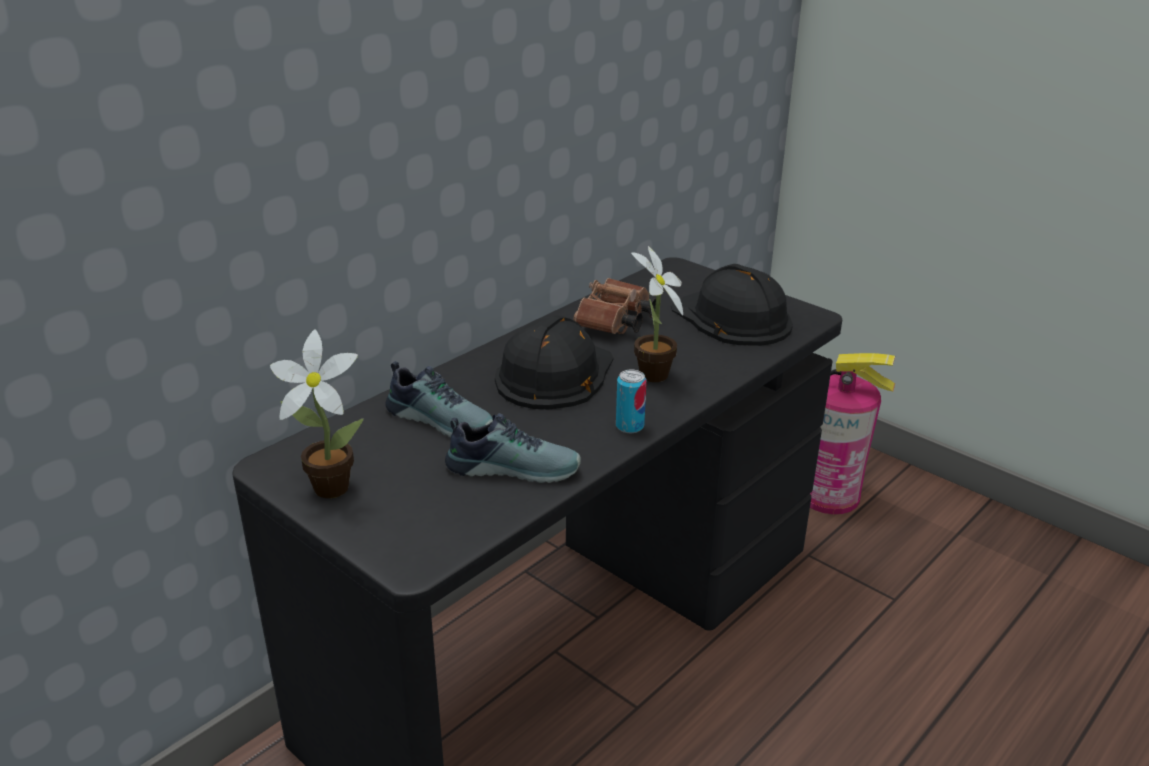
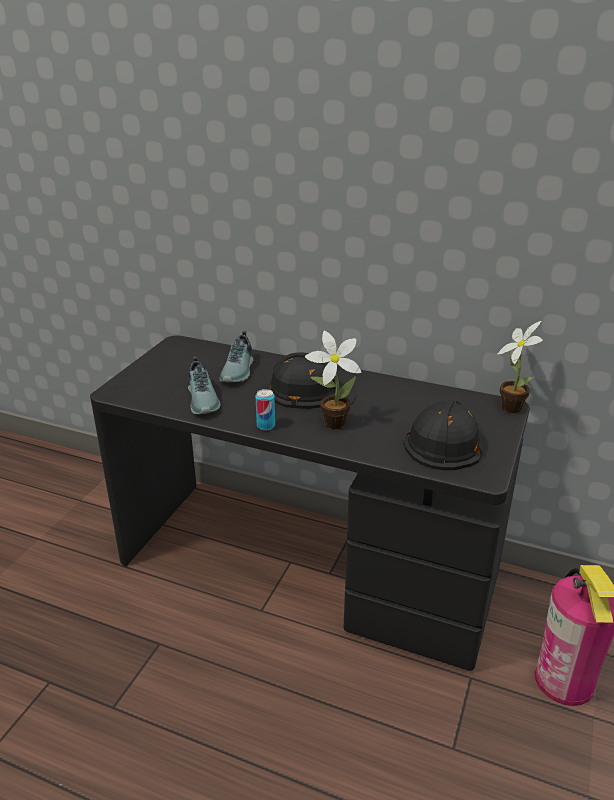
camera: 70 degrees right, 0 degrees up
potted plant [270,329,364,498] -> potted plant moved to [498,321,543,413]
brown binoculars [573,278,656,334] -> none

